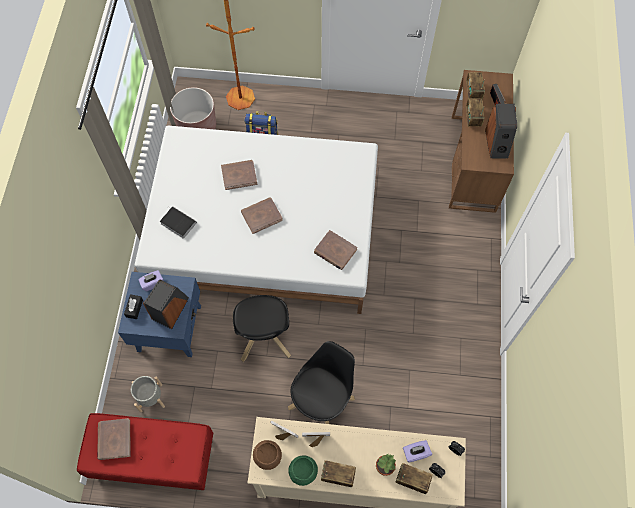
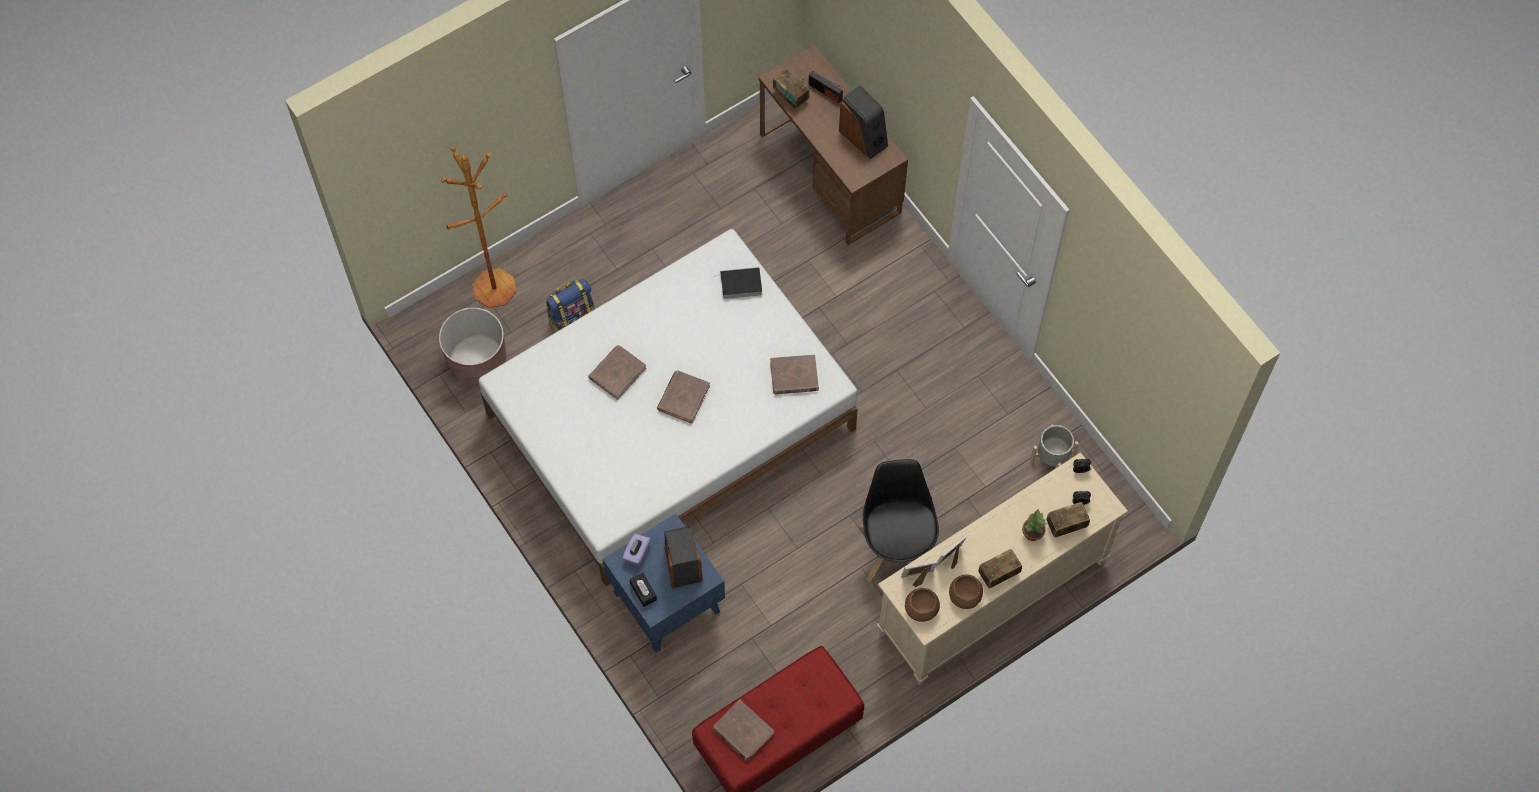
camera: 40 degrees left, 0 degrees up
grey planter [131,376,165,412] -> grey planter moved to [1030,425,1079,469]
book [160,206,197,239] -> book moved to [713,267,762,299]
black chair [233,295,291,362] -> none
green bowl [288,455,318,486] -> brown bowl [949,575,983,609]
purple tissue box [403,440,432,463] -> none
radio [466,98,484,127] -> none

